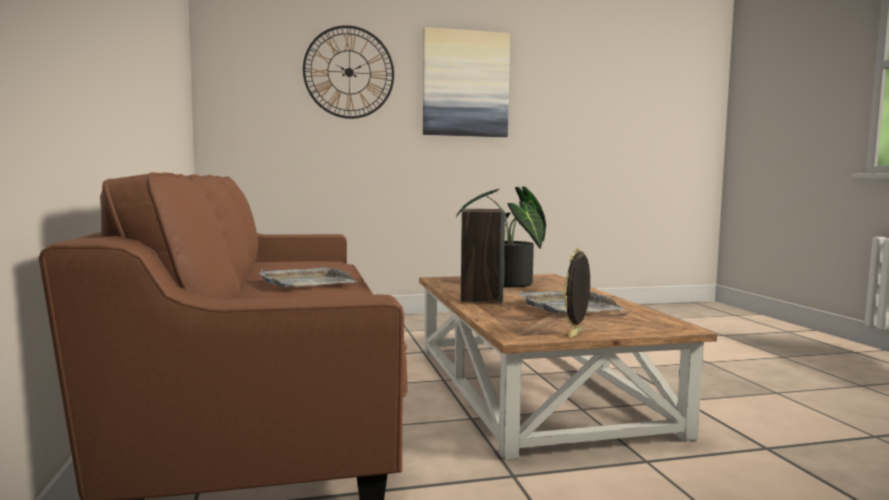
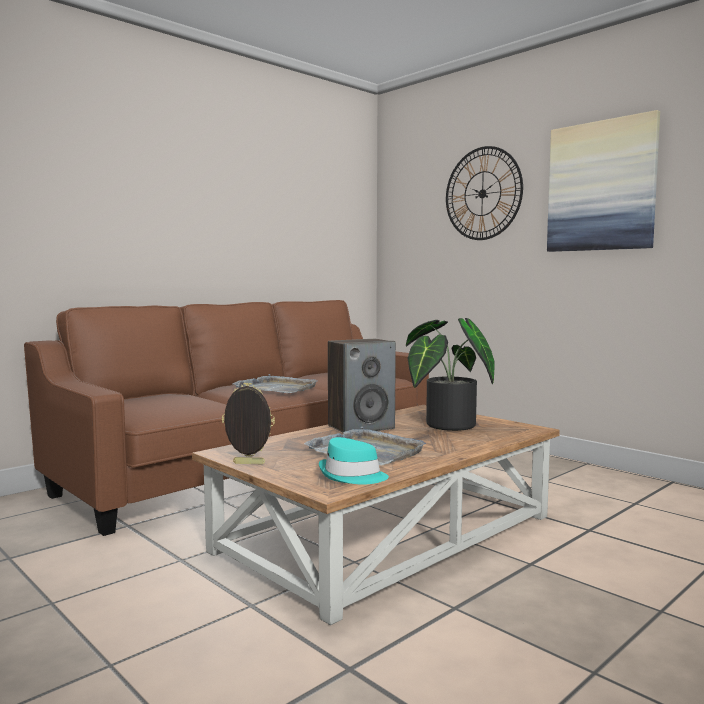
camera: 60 degrees right, 0 degrees up
none -> turquoise hat [319,437,389,485]

